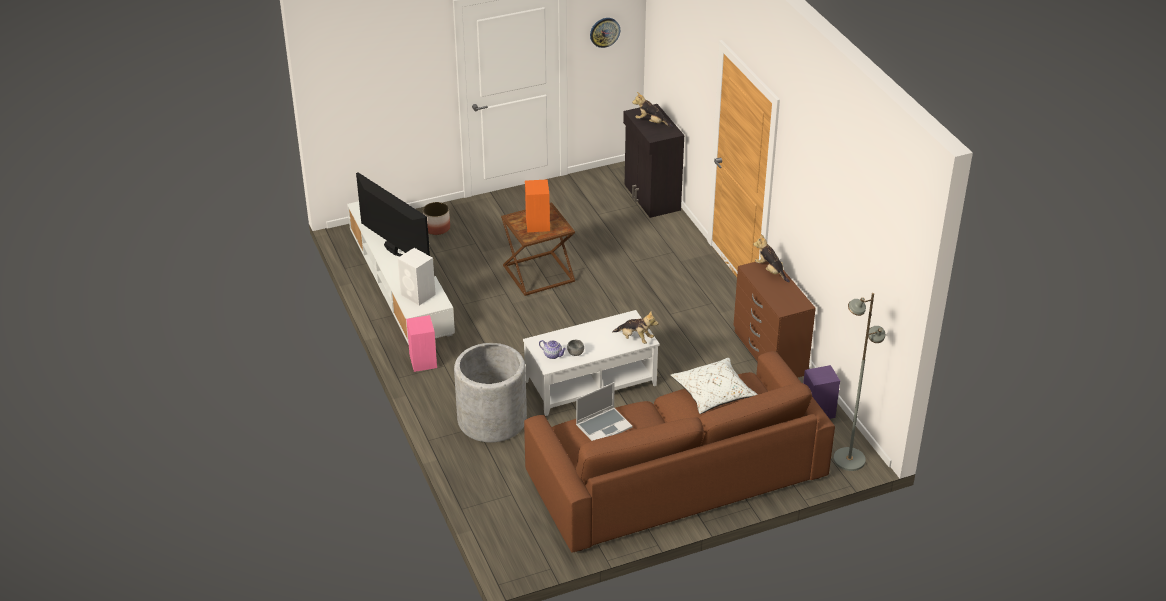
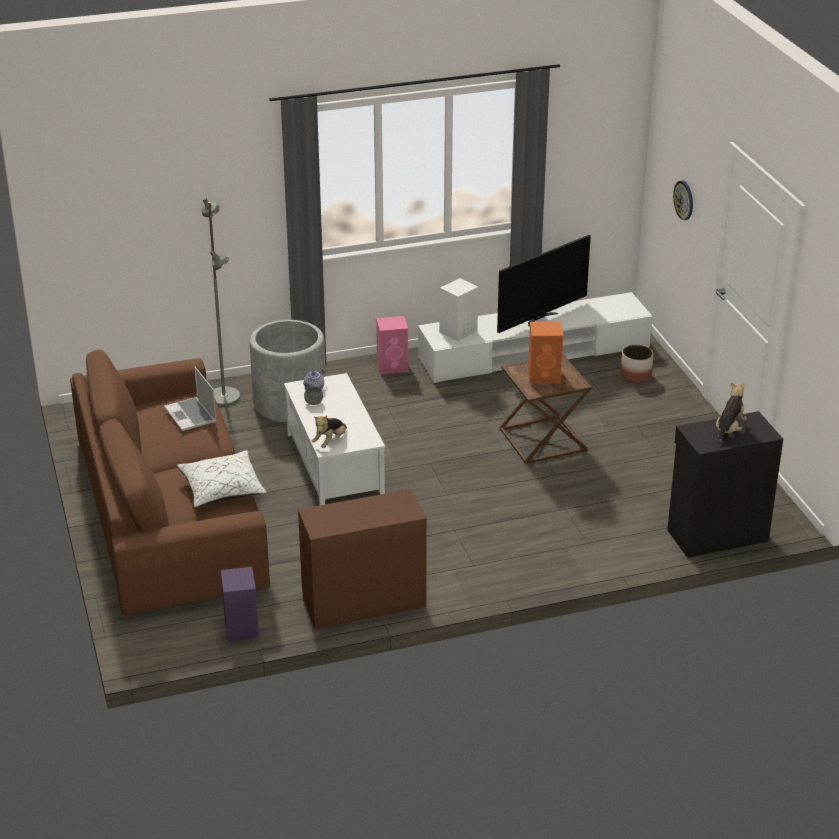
camera: 95 degrees right, 5 degrees down
wall clock [590,18,620,48] -> wall clock moved to [673,181,693,220]
plush toy [753,234,790,283] -> none
grey floor lamp [833,293,885,471] -> grey floor lamp moved to [201,198,240,406]

